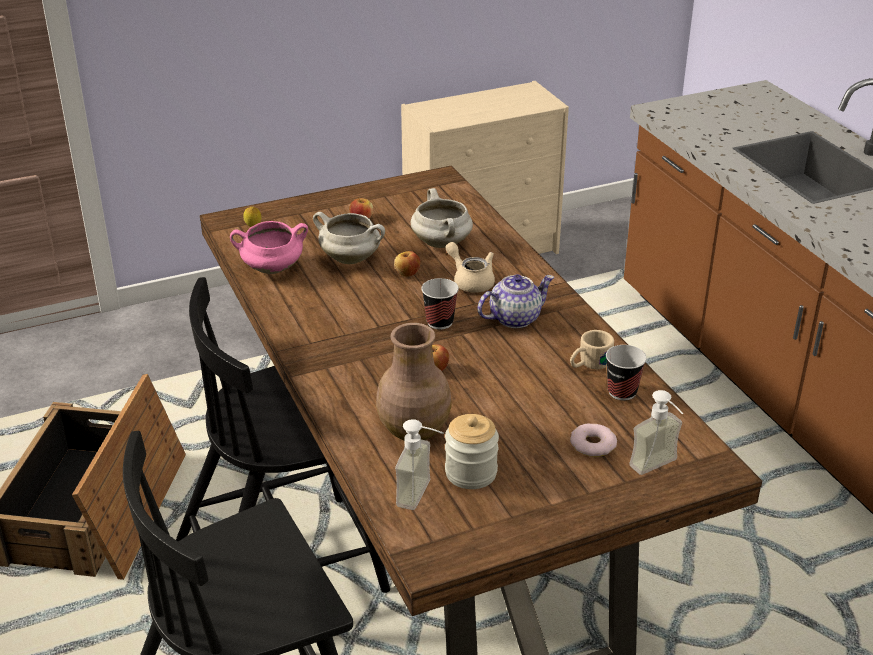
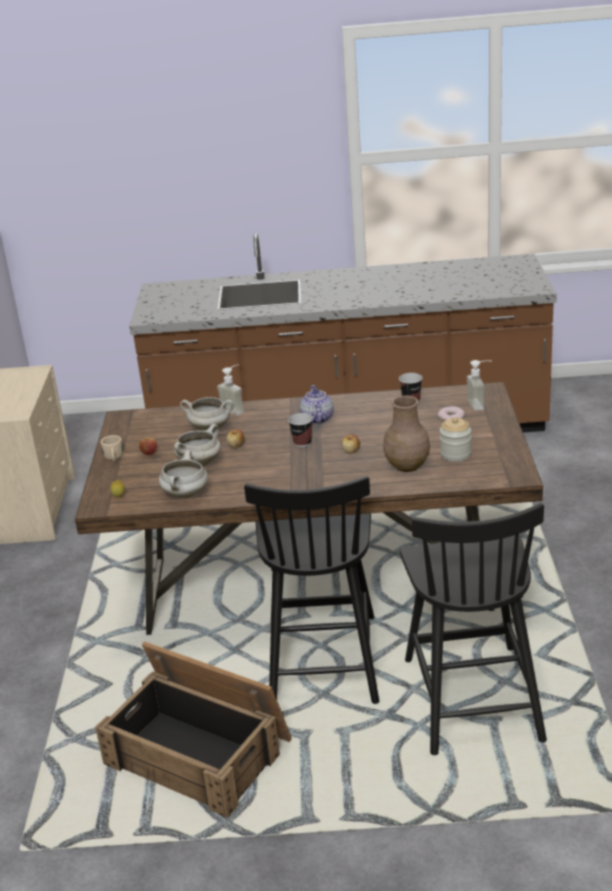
camera: 65 degrees left, 5 degrees down
pink cooking pot [230,221,308,274] -> white cooking pot [159,450,208,498]
soap dispenser [395,419,444,510] -> soap dispenser moved to [217,364,244,415]
beige teapot [446,242,495,293] -> none
beige mug [570,330,614,369] -> beige mug moved to [101,435,123,462]

